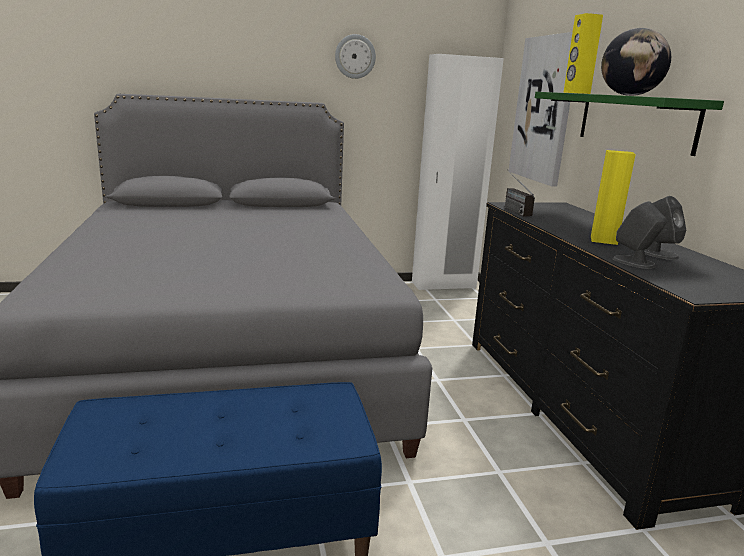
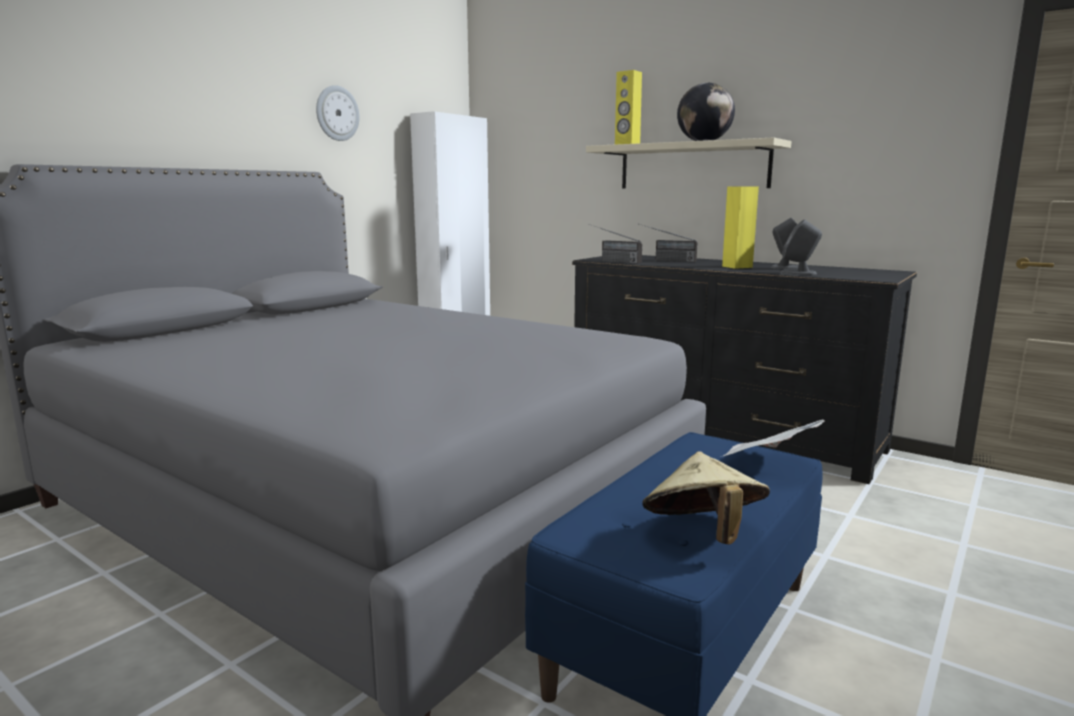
camera: 40 degrees left, 5 degrees down
picture [508,32,573,187] -> none
green shelf [535,92,724,156] -> beige shelf [586,137,792,188]
none -> radio [638,224,697,262]
none -> beige hat [642,452,770,545]
none -> newspaper [718,419,824,458]

